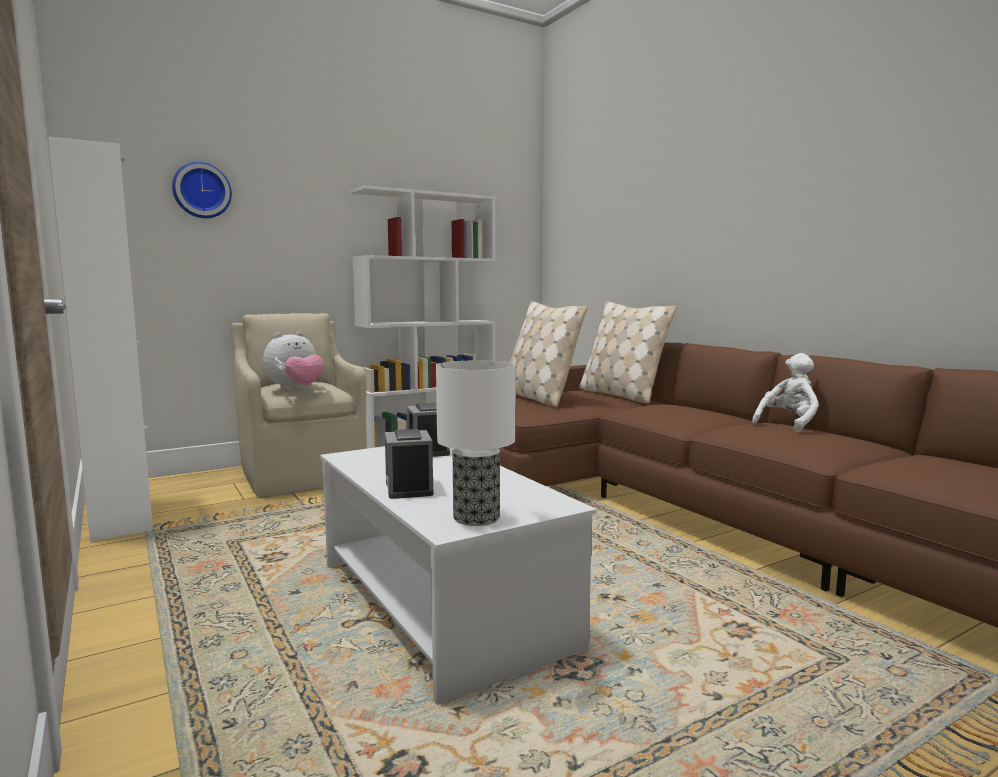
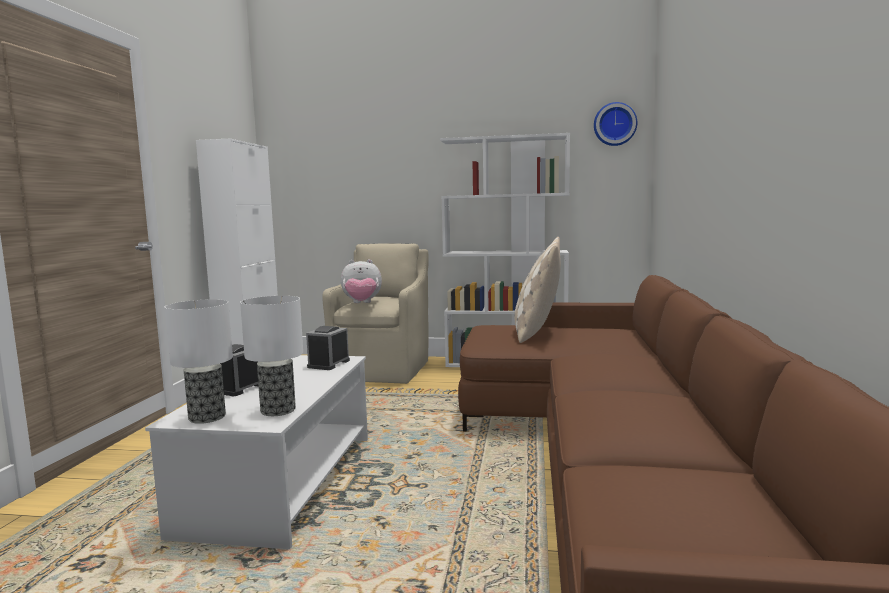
camera: 40 degrees right, 0 degrees up
wall clock [172,162,232,218] -> wall clock moved to [594,102,637,146]
beige pillow [579,302,676,403] -> none
white plush toy [752,353,819,433] -> none
none -> table lamp [240,296,303,416]

